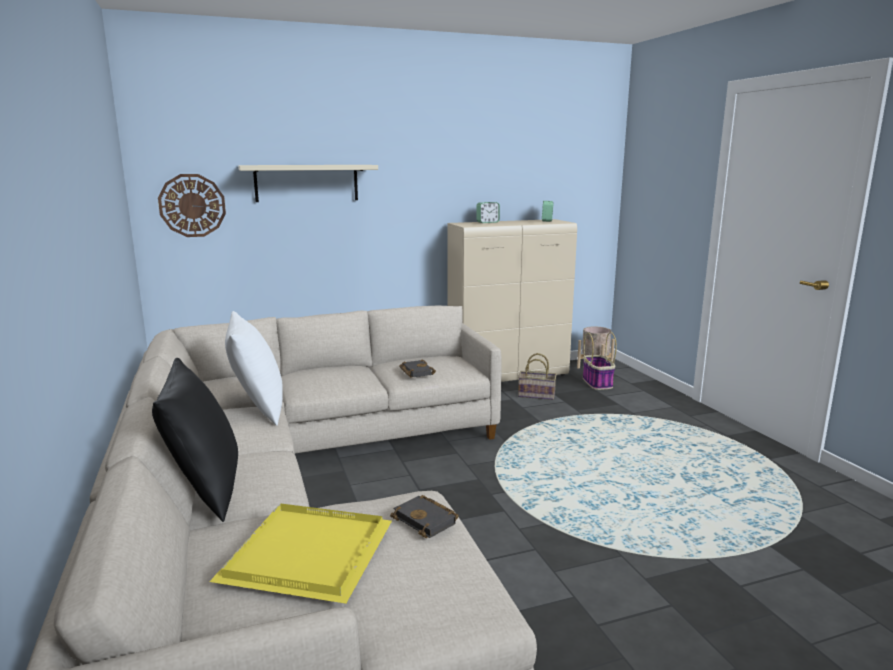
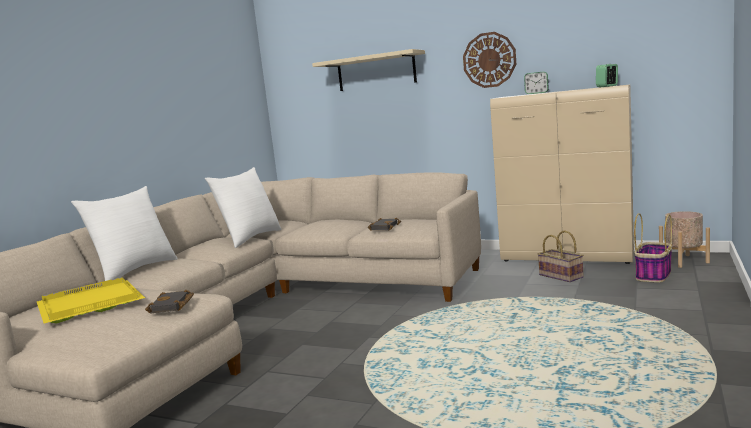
camera: 45 degrees right, 5 degrees down
black pillow [152,358,238,522] -> white pillow [71,186,178,281]
wall clock [158,174,226,237] -> wall clock moved to [463,32,516,88]

